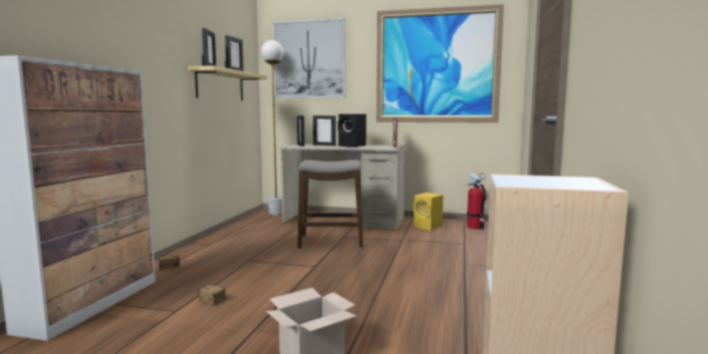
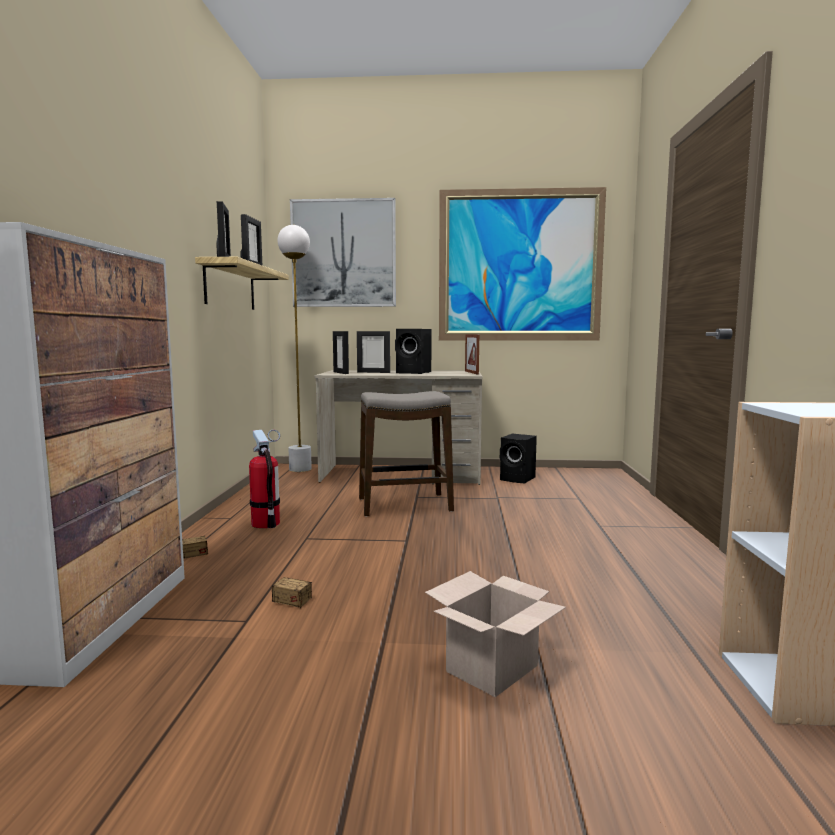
camera: 10 degrees left, 0 degrees up
yellow speaker [413,193,443,230] -> black speaker [500,433,537,484]
fire extinguisher [467,173,486,229] -> fire extinguisher moved to [249,430,280,528]

